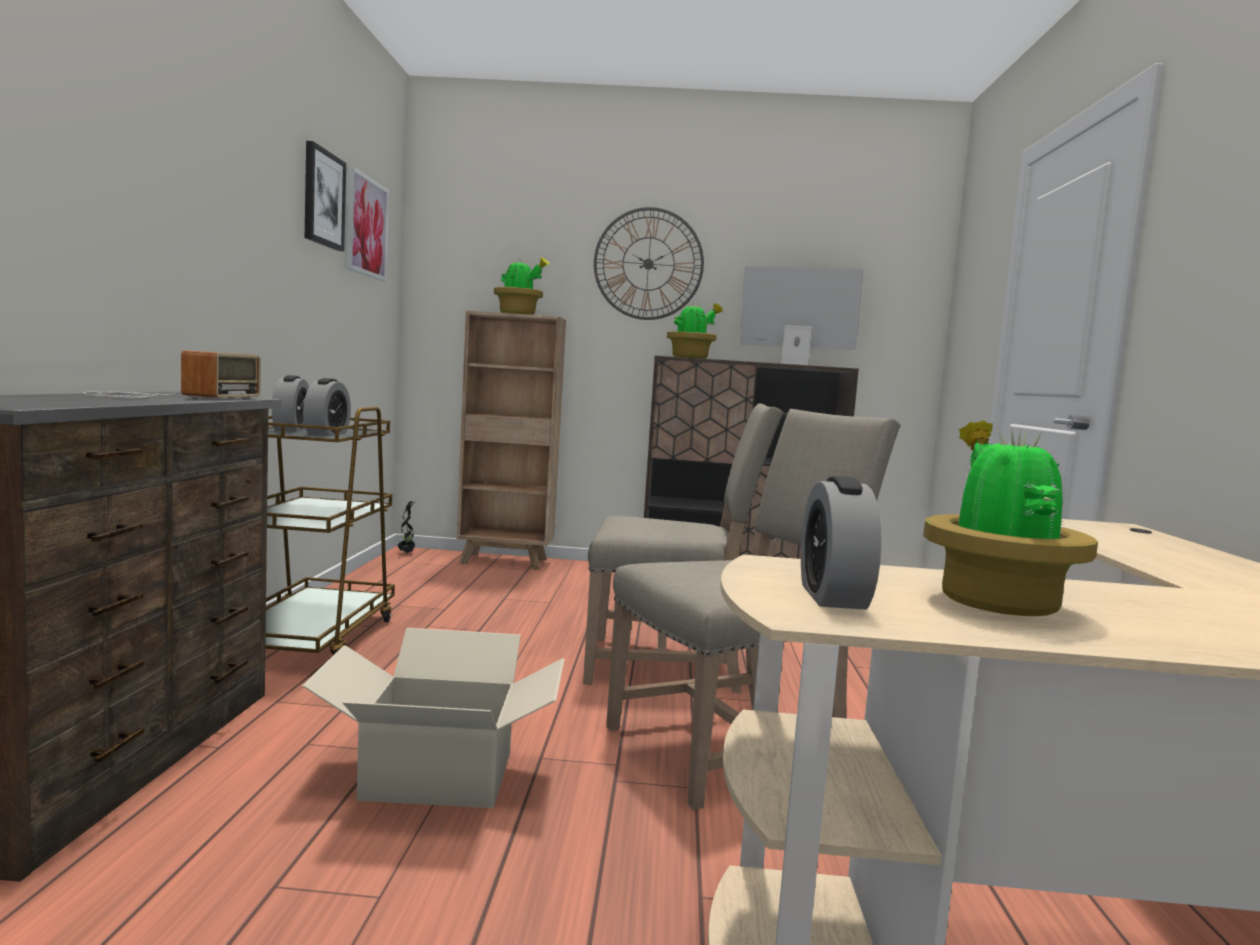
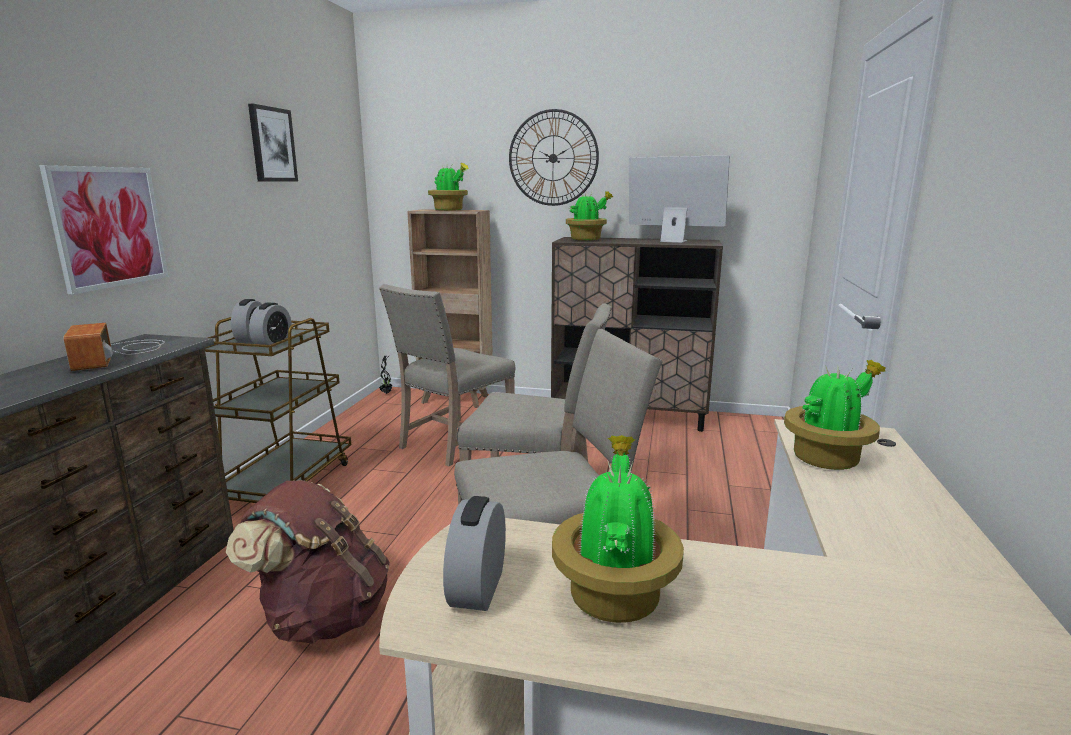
camera: 10 degrees right, 10 degrees up
radio [83,350,261,399] -> radio turned 135 degrees clockwise [63,323,165,371]
cardboard box [302,628,564,808] -> brown backpack [226,480,390,643]
picture [346,166,389,281] -> picture moved to [39,165,168,294]
none -> beige chair [379,284,515,466]
none -> potted plant [784,360,886,470]

